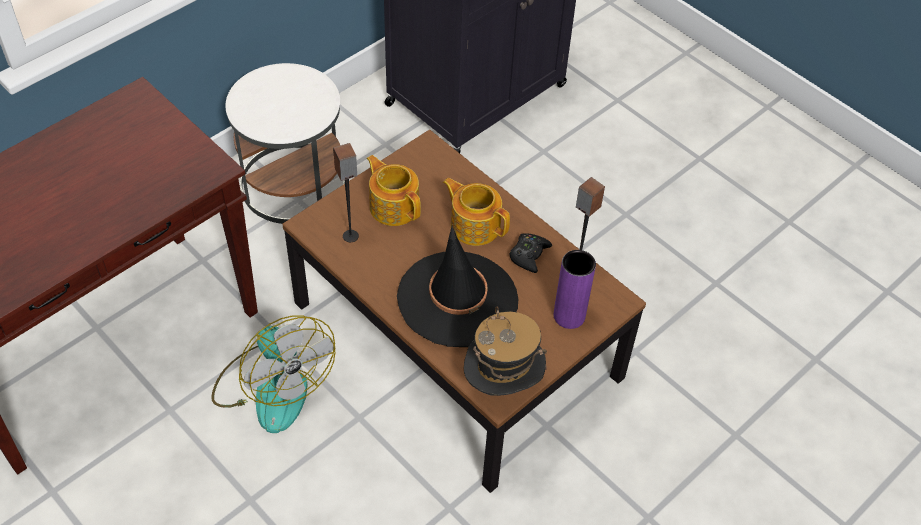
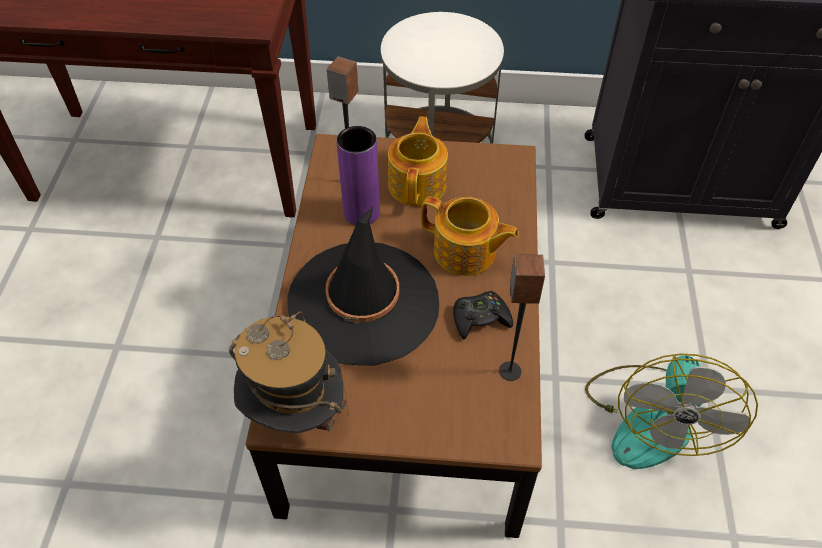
camera: 50 degrees right, 0 degrees up
fan [211,315,336,433] -> fan moved to [585,354,758,469]
teapot [443,178,510,246] -> teapot turned 120 degrees clockwise [421,196,519,276]
purple vase [554,250,596,329] -> purple vase moved to [336,126,380,225]

